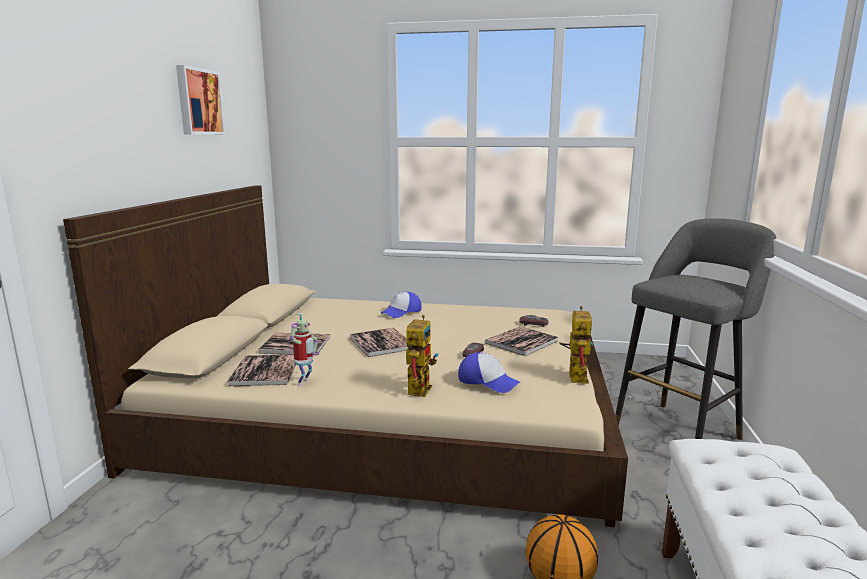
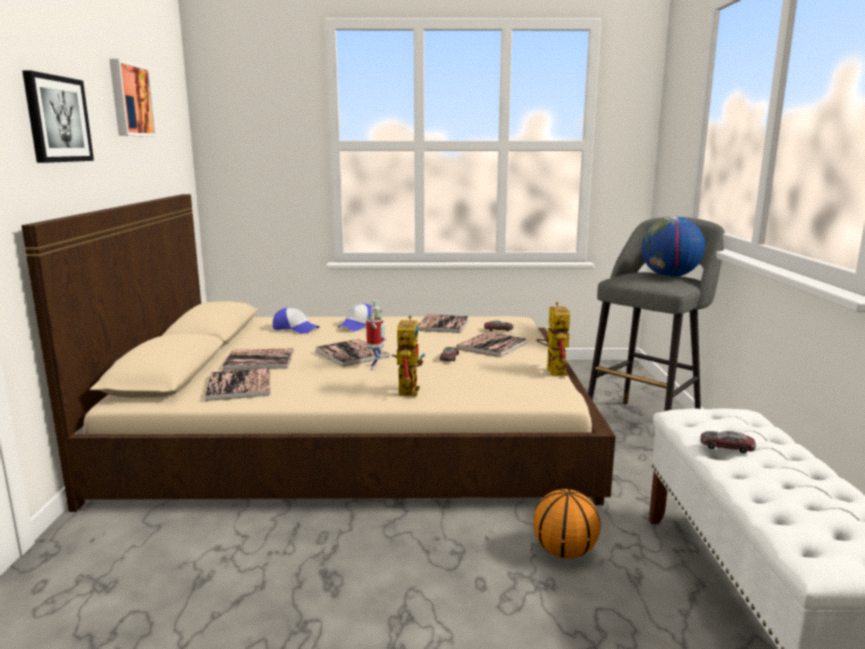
camera: 10 degrees left, 0 degrees up
toy robot [290,313,319,386] -> toy robot moved to [366,300,386,369]
cap [458,352,520,393] -> cap moved to [273,308,319,334]
none -> picture [22,70,94,163]
none -> book [418,314,468,333]
none -> globe [641,217,705,277]
none -> toy car [700,431,756,453]

